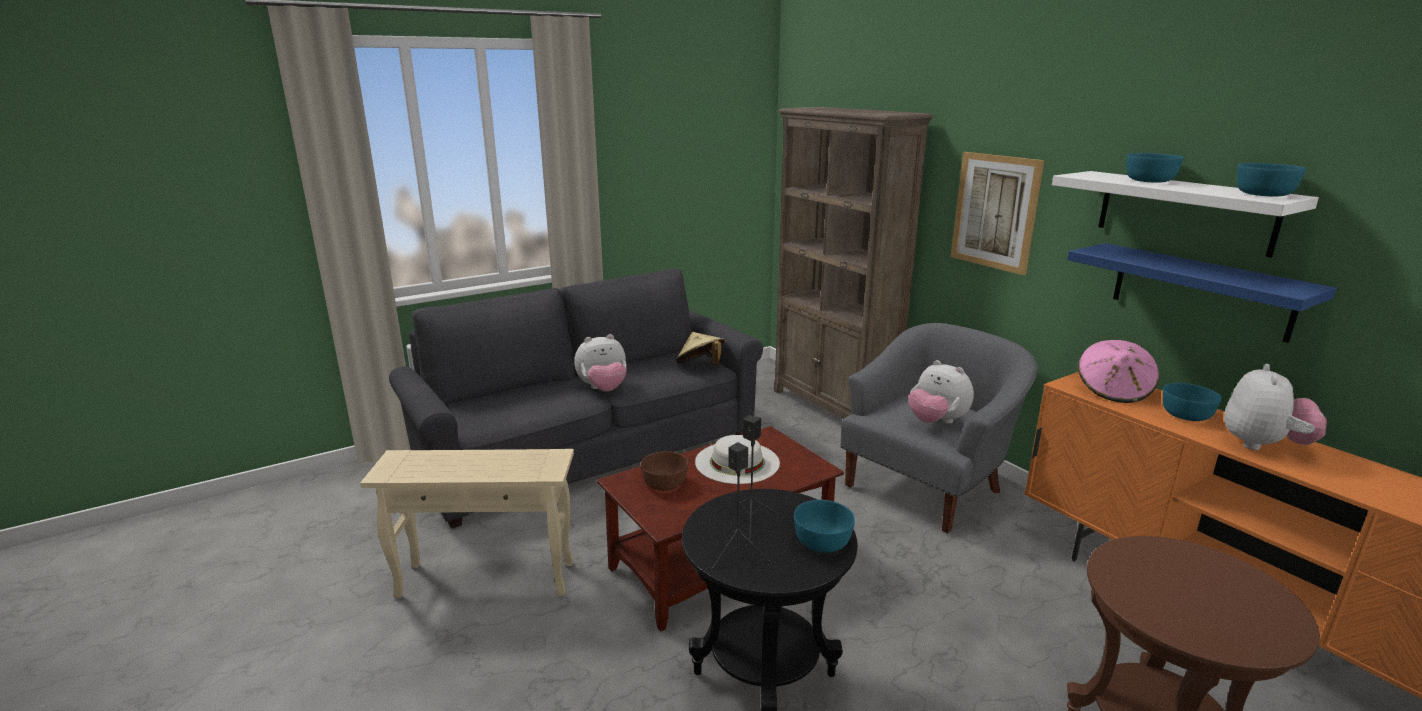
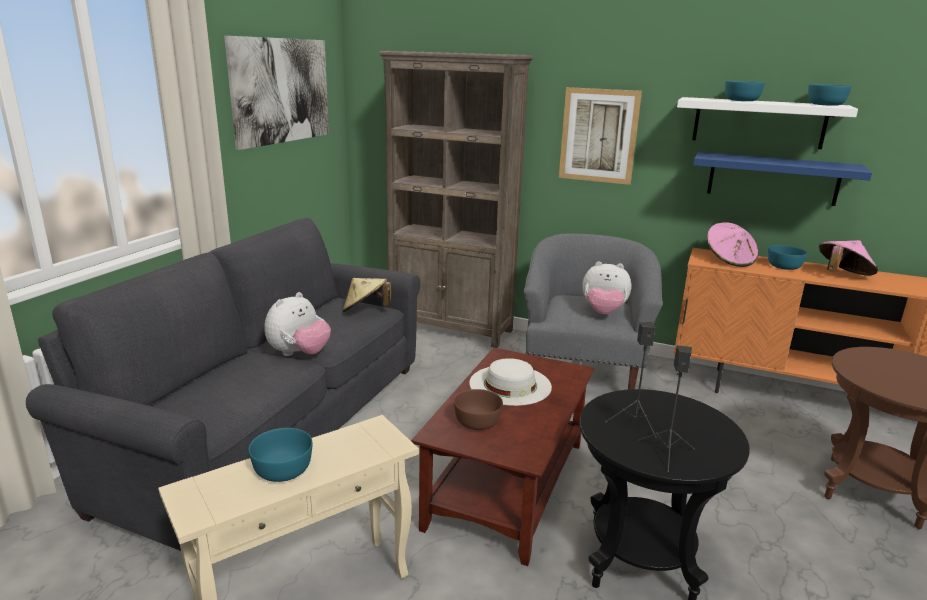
camera: 35 degrees left, 0 degrees up
turquoise bowl [794,500,855,552] -> turquoise bowl moved to [249,428,312,482]
plush toy [1224,364,1327,450] -> pink hat [819,240,878,276]
none -> picture [224,36,329,150]

